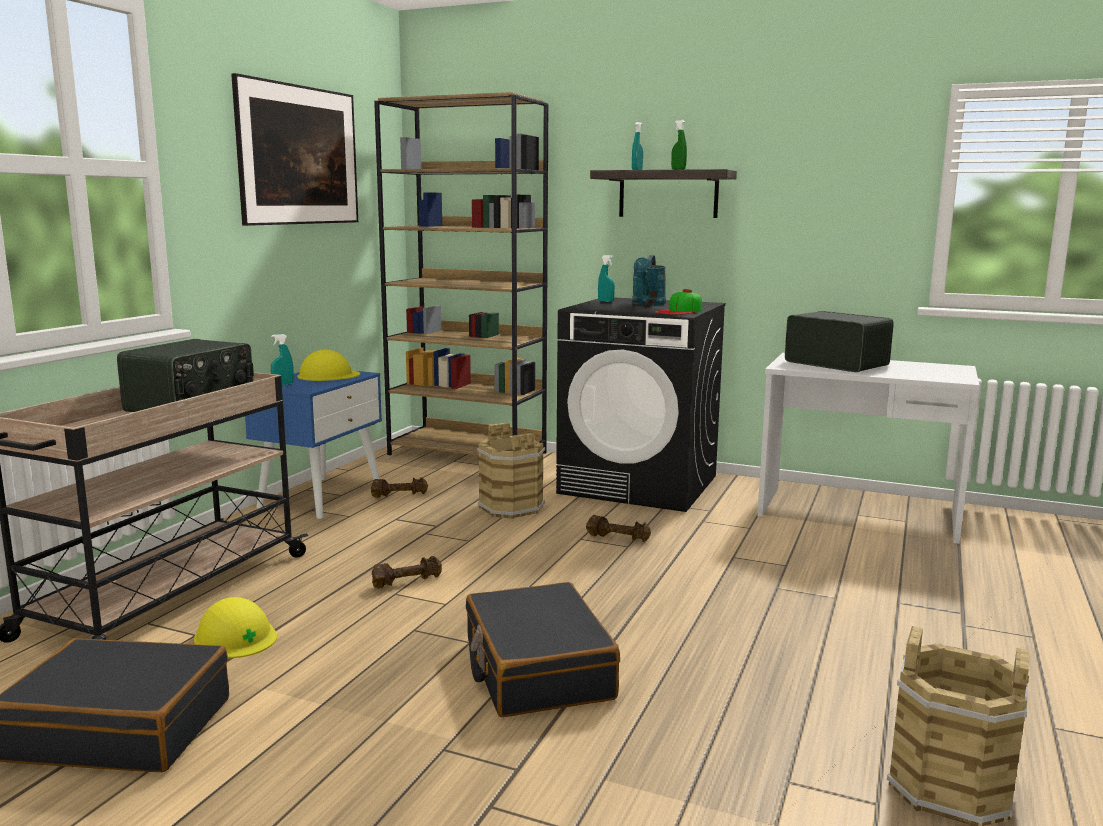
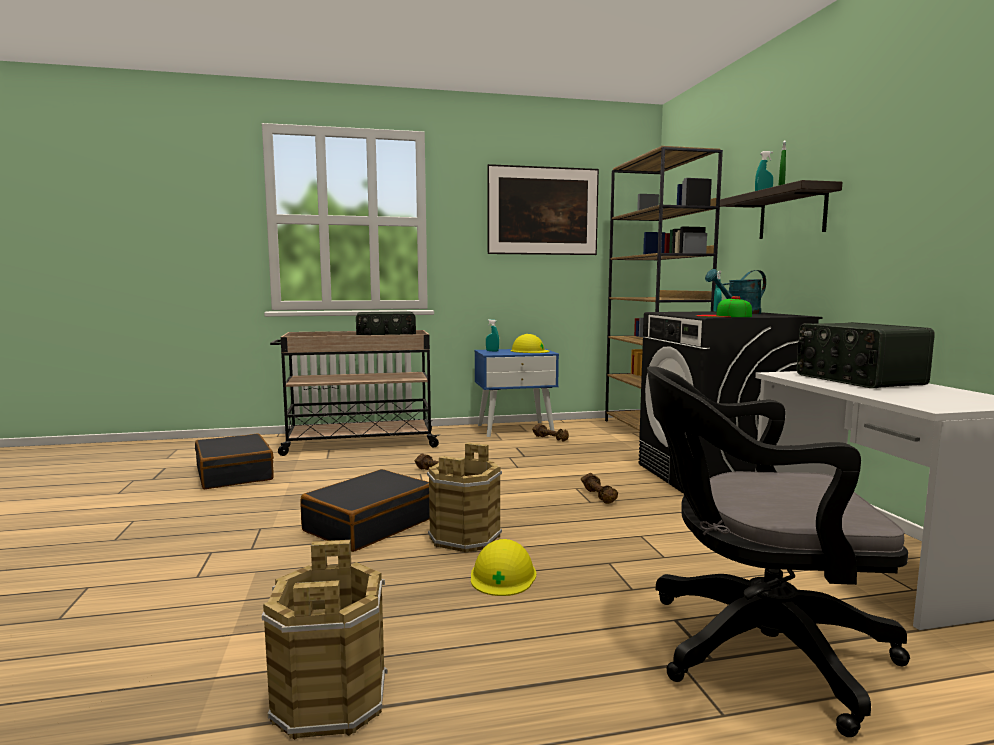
camera: 55 degrees right, 5 degrees down
yellow hard hat [194,597,277,658] -> yellow hard hat moved to [471,539,536,596]
brown bucket [477,422,545,519] -> brown bucket moved to [427,442,502,553]
radio [785,311,894,372] -> radio turned 150 degrees clockwise [797,322,935,388]
none -> black office chair [647,366,910,737]

